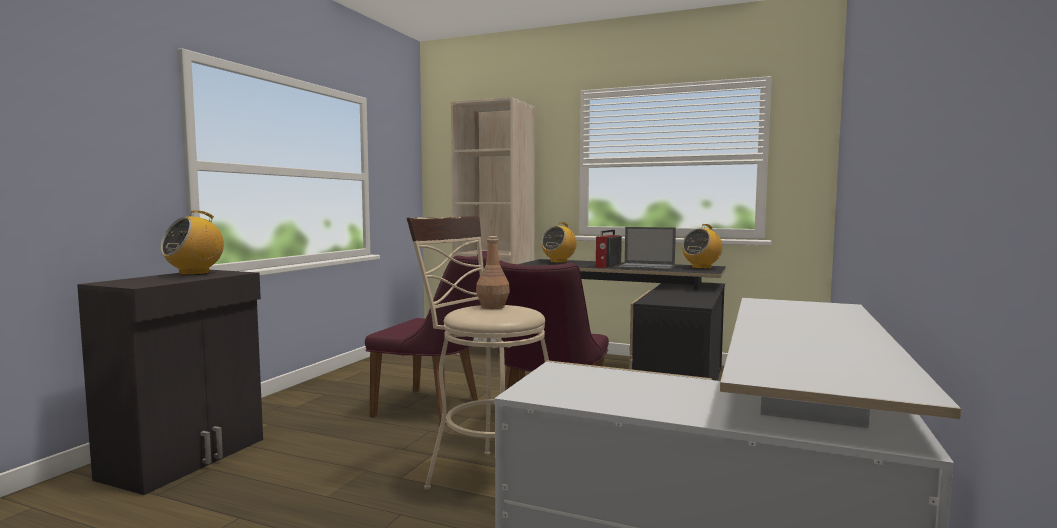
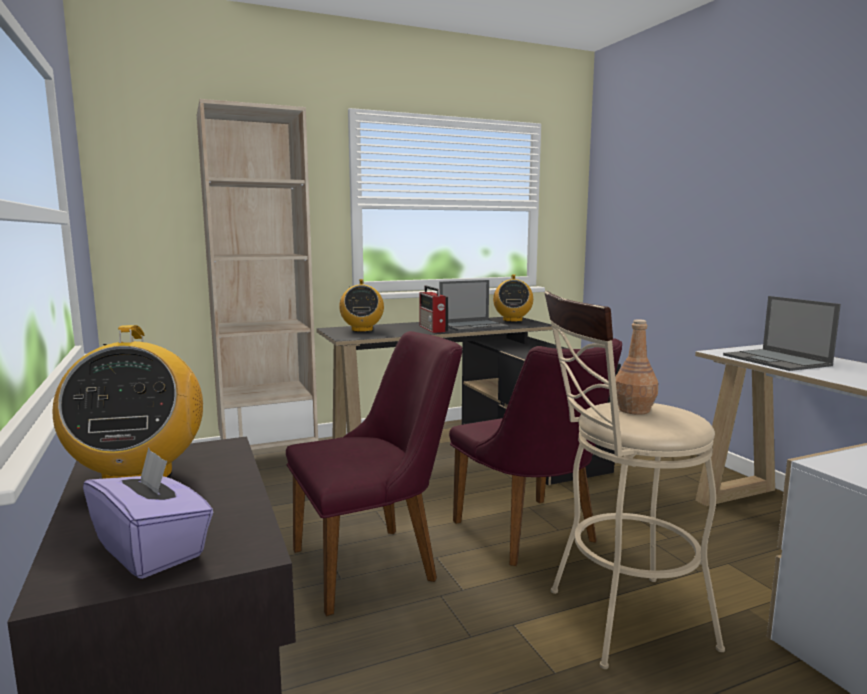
camera: 45 degrees left, 5 degrees up
none -> purple tissue box [83,447,214,579]
none -> laptop [723,296,841,371]

